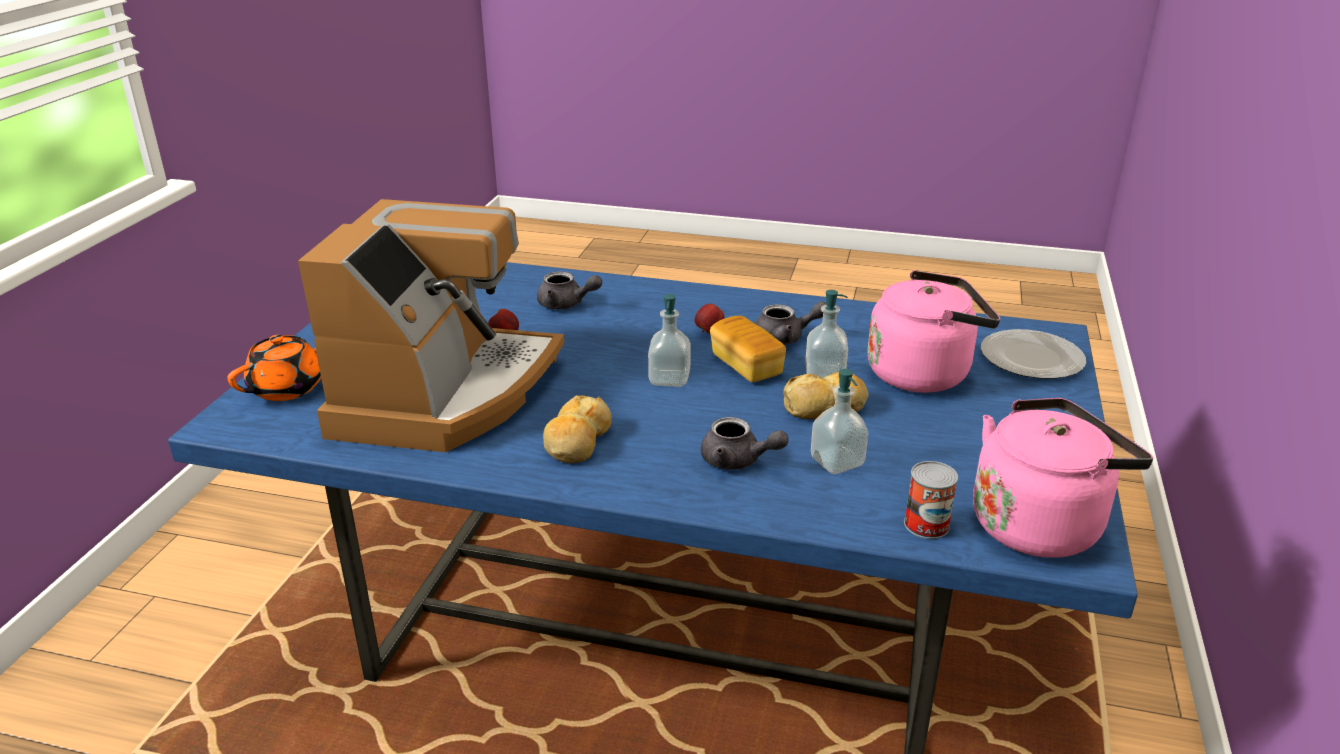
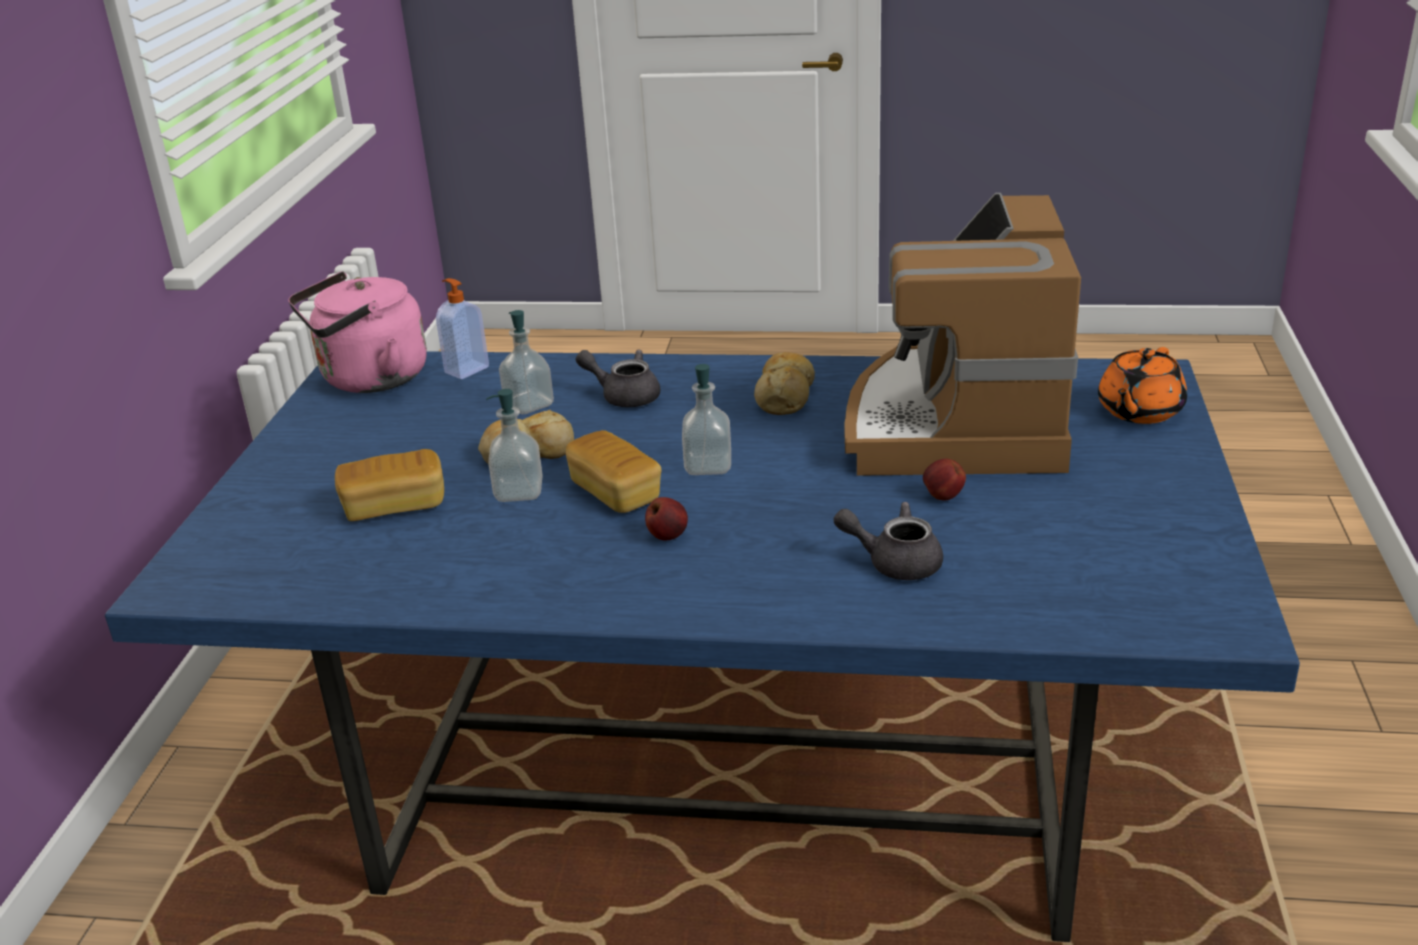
camera: 175 degrees right, 0 degrees up
grey teapot [755,301,826,345] -> none
pink kettle [867,270,1000,393] -> bread [335,449,444,521]
can [904,461,958,539] -> soap dispenser [436,278,489,379]
plate [981,329,1086,379] -> none

